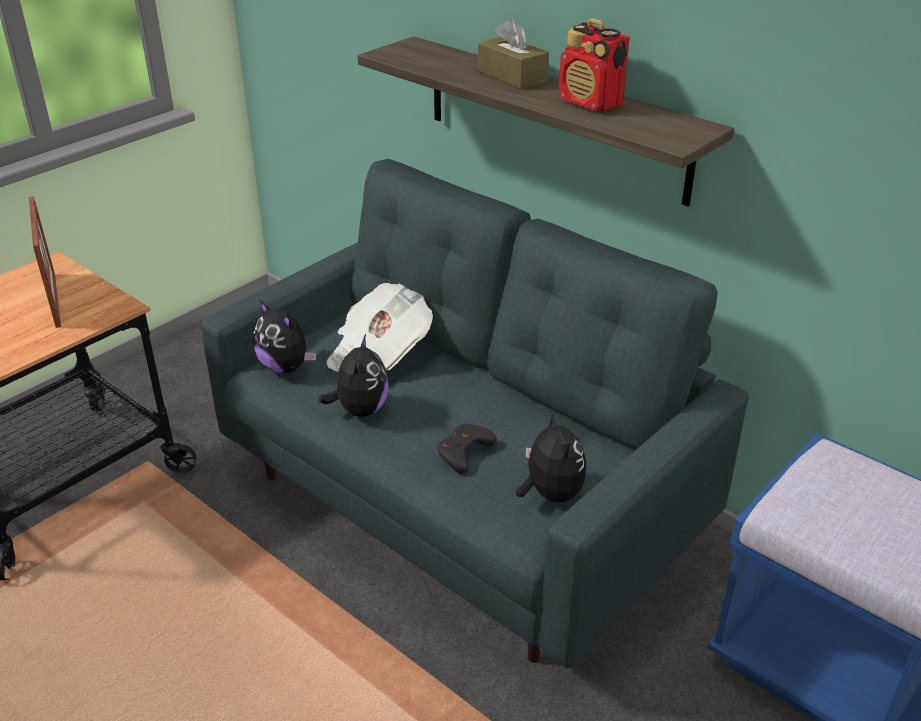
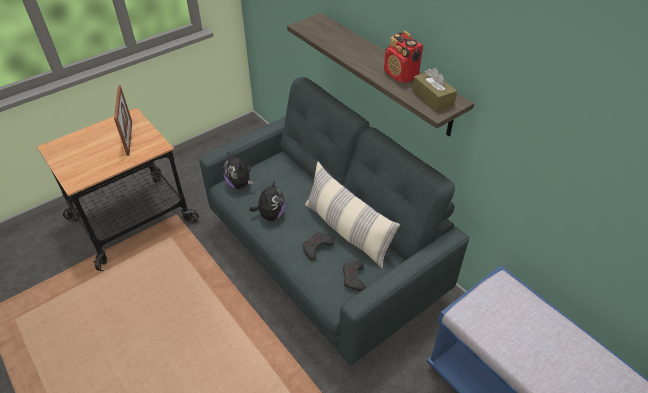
camera: 10 degrees right, 10 degrees up
newspaper [326,283,433,372] -> none
brown tissue box [478,18,549,89] -> brown tissue box moved to [412,68,457,112]
plush toy [516,411,587,502] -> black game controller [343,261,366,292]
none -> pillow [305,161,401,269]

